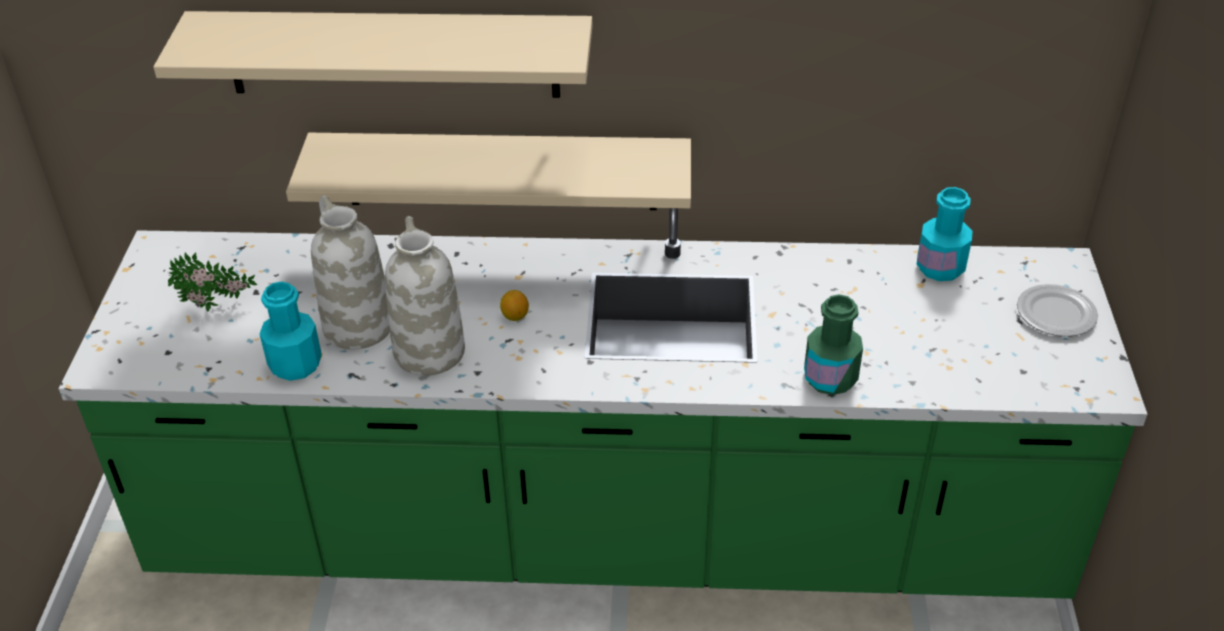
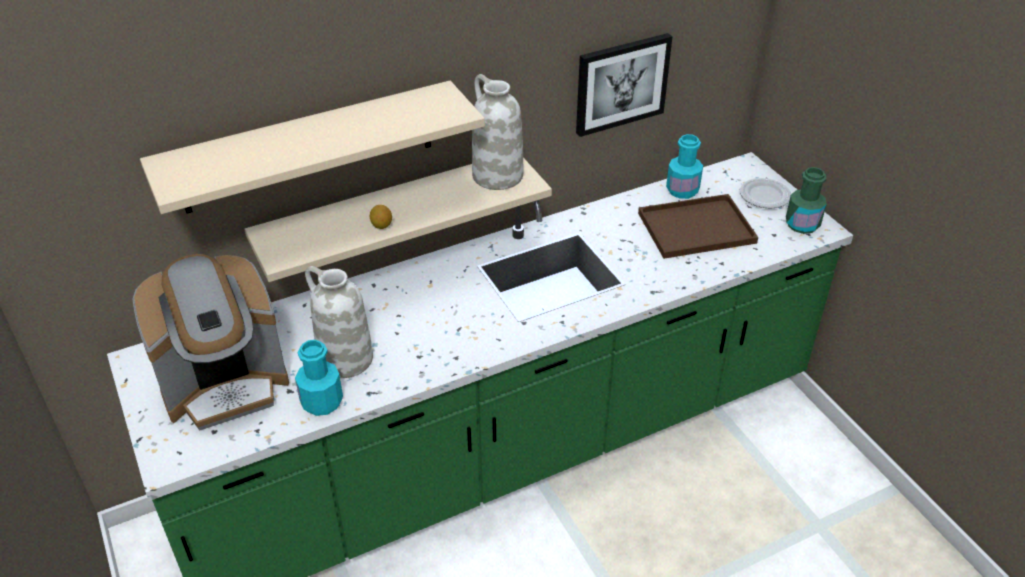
camera: 30 degrees left, 0 degrees up
potted plant [168,252,257,311] -> coffee machine [132,254,289,430]
white vase [385,216,465,376] -> white vase moved to [472,74,523,190]
lemon [500,290,529,321] -> lemon moved to [370,205,392,229]
green bottle [804,294,863,395] -> green bottle moved to [786,167,827,234]
none -> picture [576,33,673,137]
none -> brown tray [638,194,758,259]

